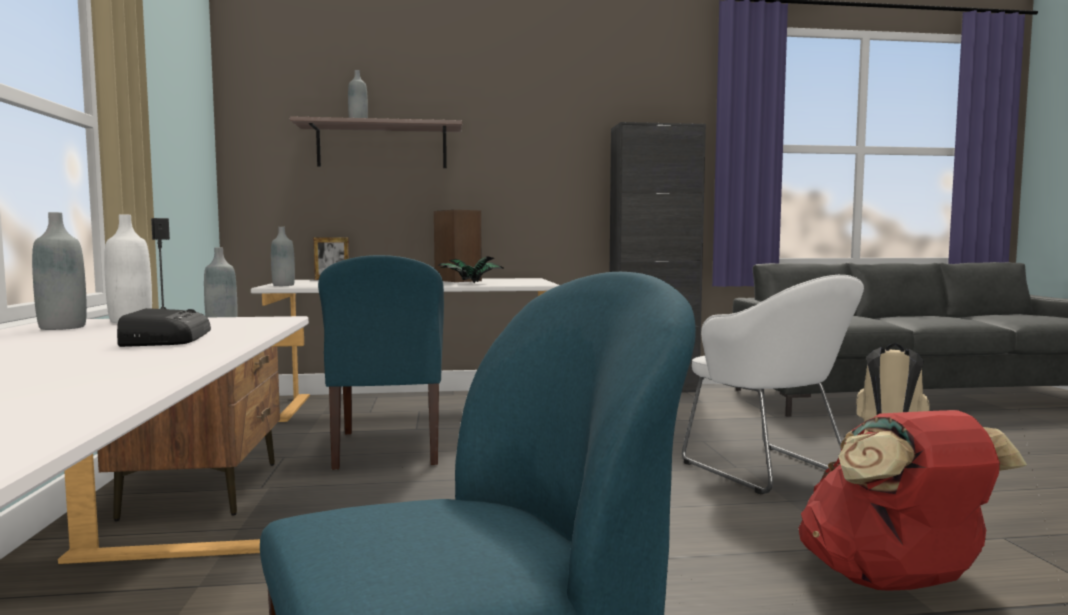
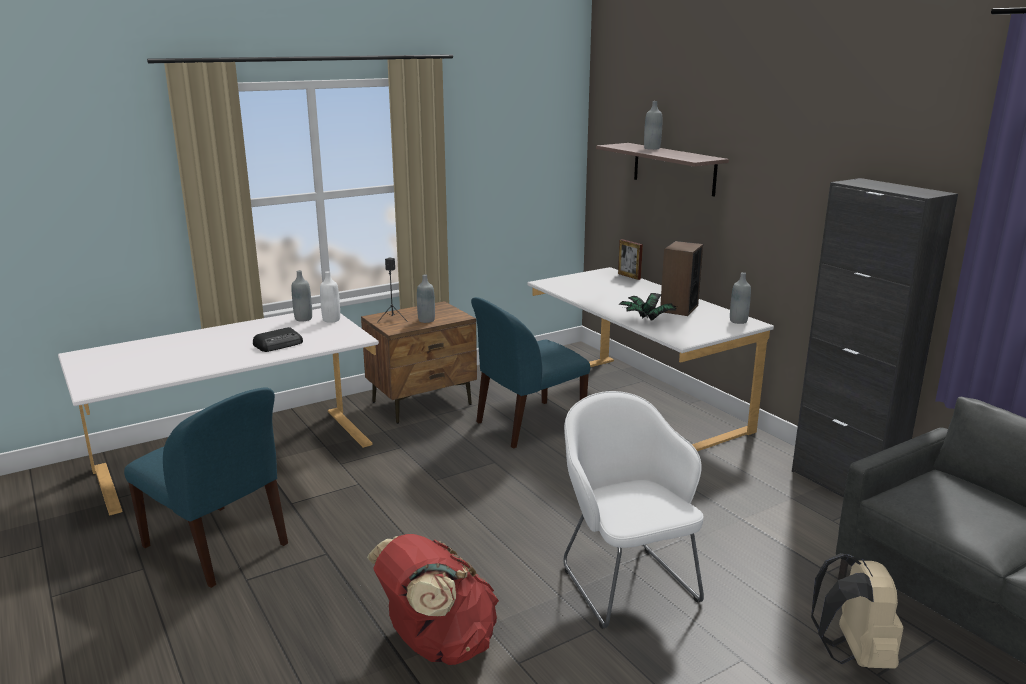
camera: 65 degrees right, 15 degrees up
grey bottle [271,227,295,286] -> grey bottle moved to [730,272,751,324]
white armchair [682,275,864,494] -> white armchair turned 120 degrees clockwise [564,391,704,629]

